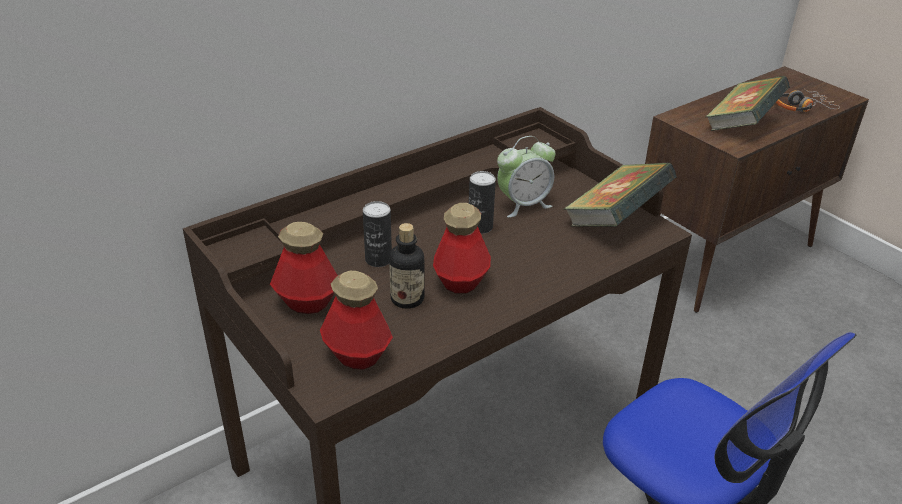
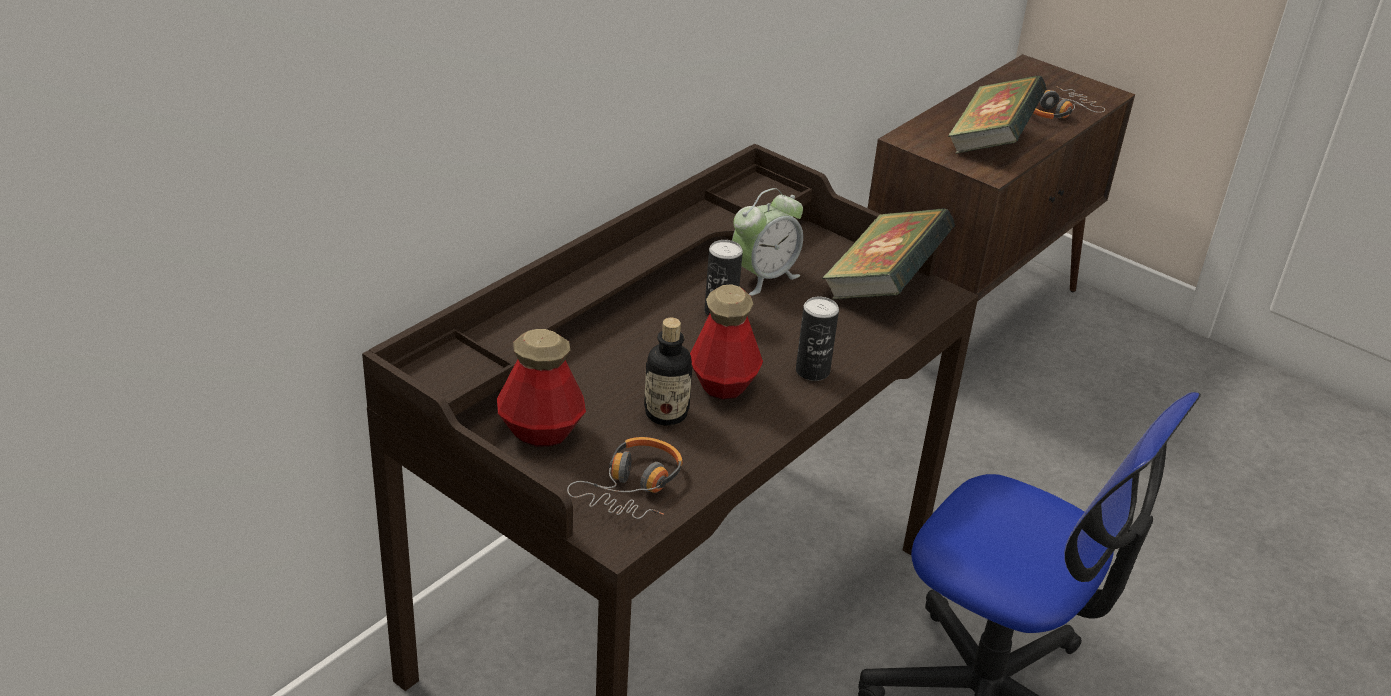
camera: 15 degrees left, 0 degrees up
bottle [320,271,393,370] -> headphones [567,437,683,519]
can [363,201,392,267] -> can moved to [796,297,839,381]

